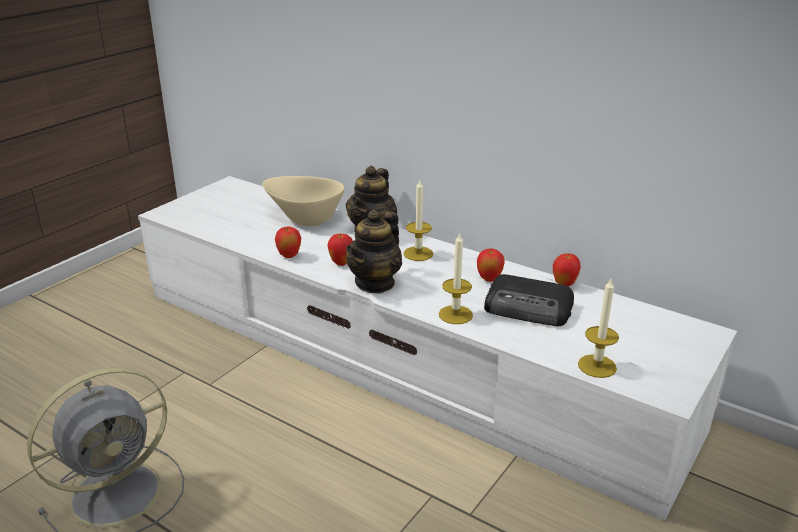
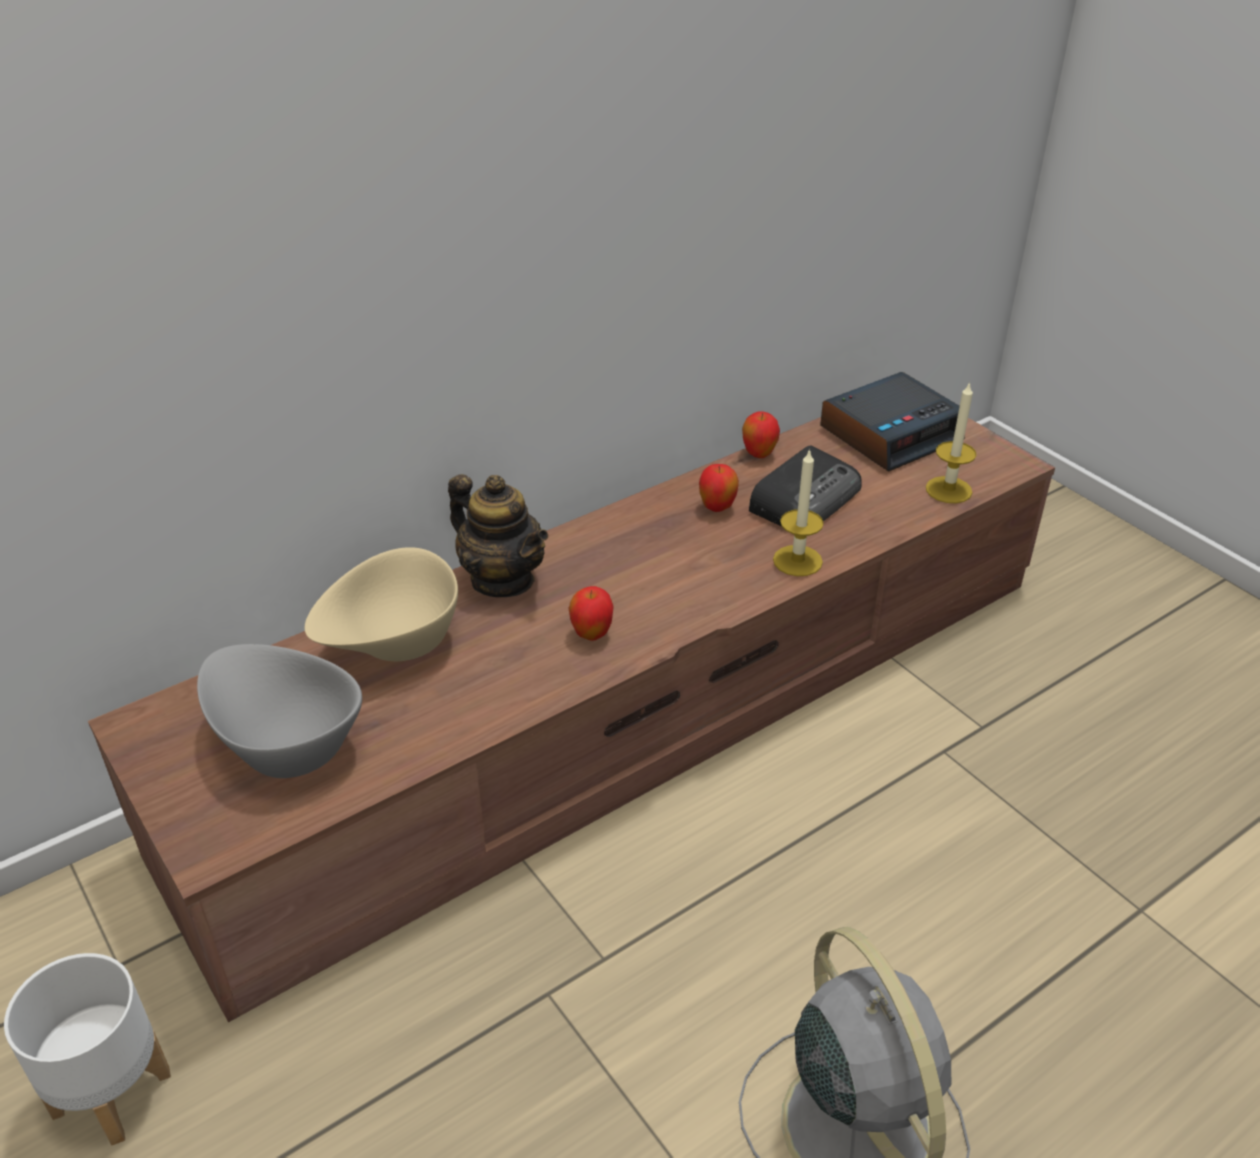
camera: 70 degrees left, 10 degrees up
white tv stand [138,176,737,521] -> brown tv stand [88,417,1055,1022]
apple [275,226,301,258] -> none
teapot [346,210,402,293] -> none
candle [404,180,433,261] -> none
none -> white planter [4,953,171,1146]
none -> grey bowl [197,644,362,778]
none -> alarm clock [820,372,965,472]

